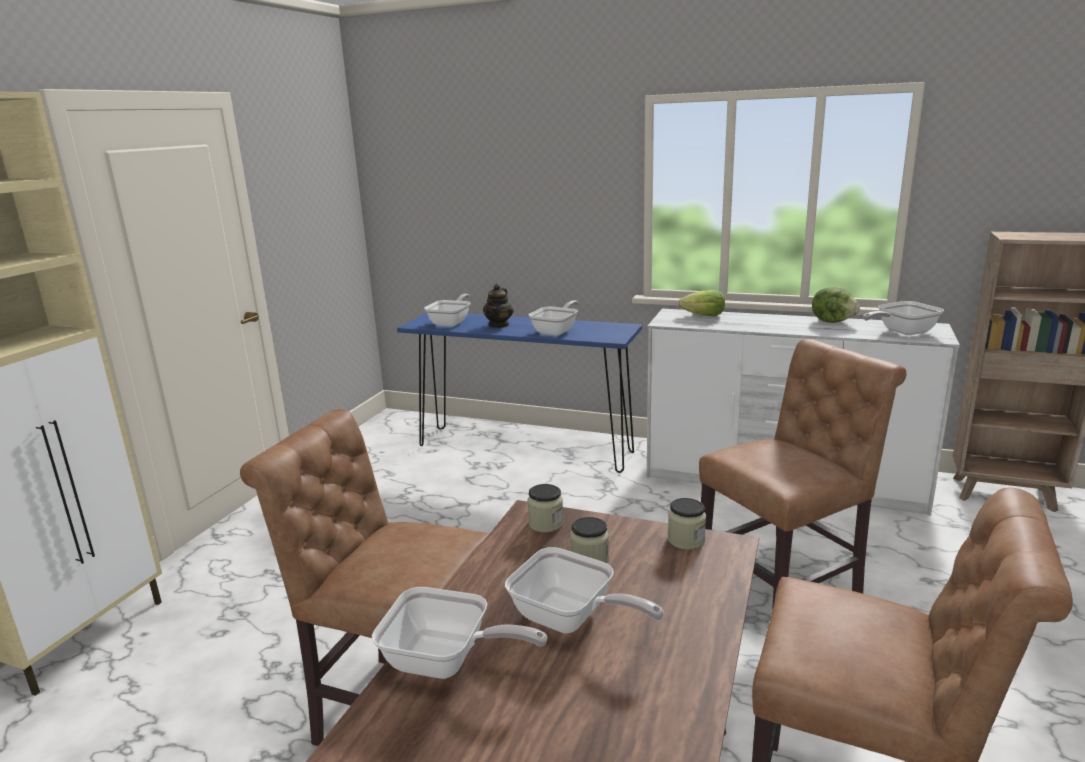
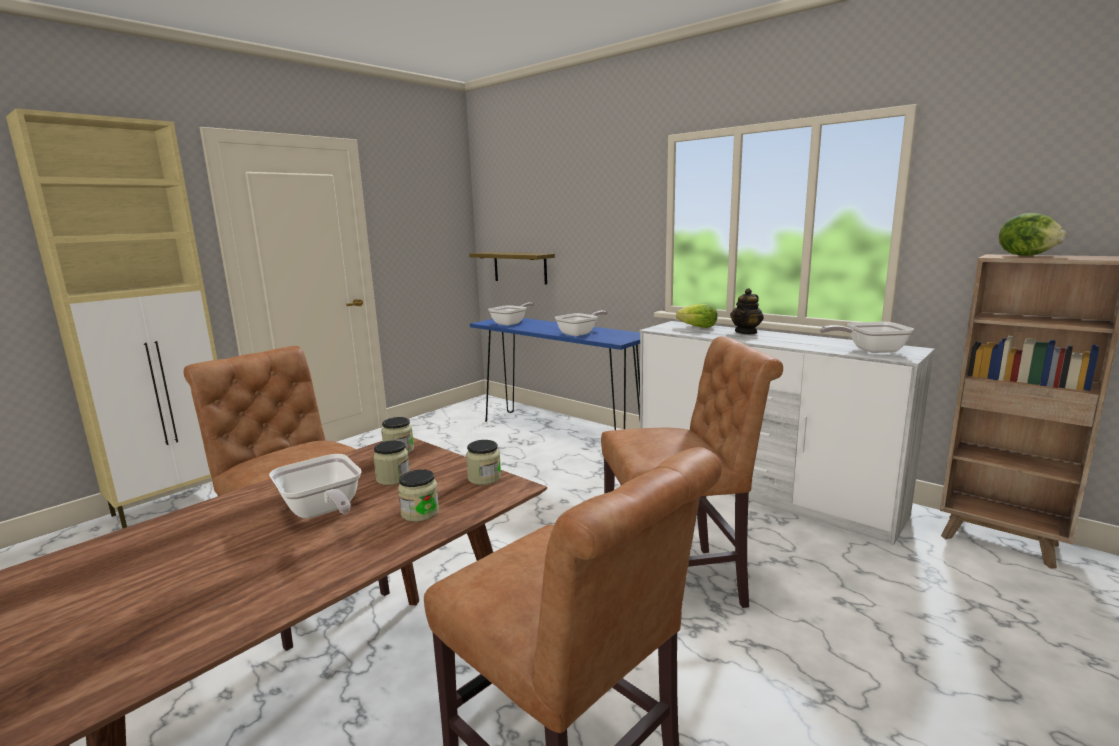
camera: 20 degrees right, 5 degrees down
frying pan [372,587,548,679] -> none
teapot [483,284,513,328] -> teapot moved to [730,288,764,335]
lettuce [812,287,860,323] -> lettuce moved to [999,213,1066,256]
none -> jar [398,469,439,522]
none -> shelf [469,252,555,285]

